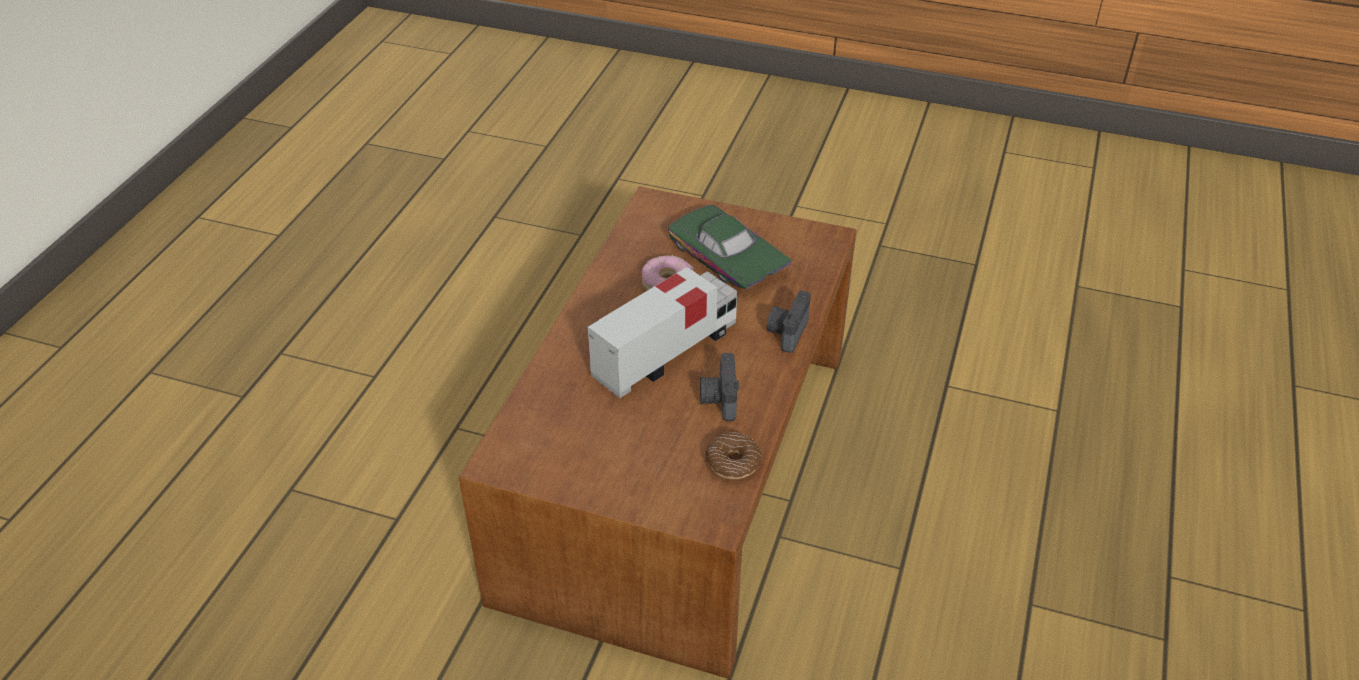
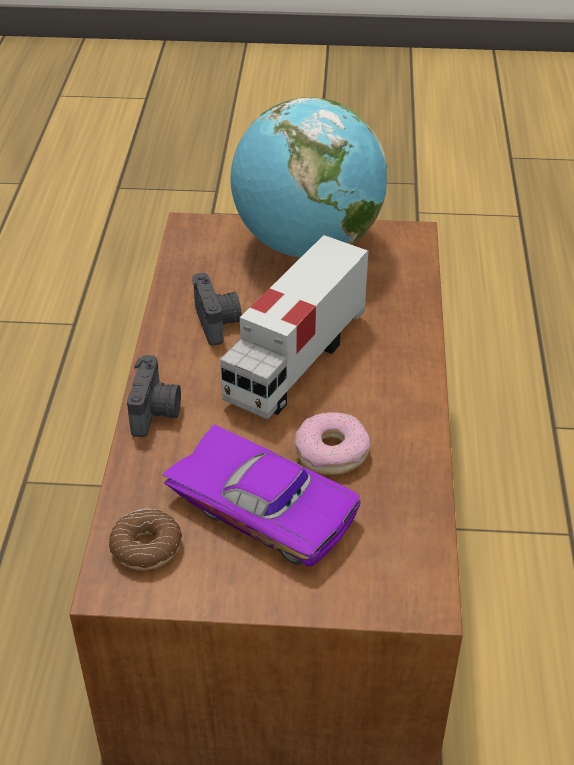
camera: 165 degrees right, 0 degrees up
green toy car [668,205,792,290] -> purple toy car [162,424,360,567]
donut [705,432,761,479] -> donut moved to [109,509,182,570]
none -> globe [231,97,387,257]

